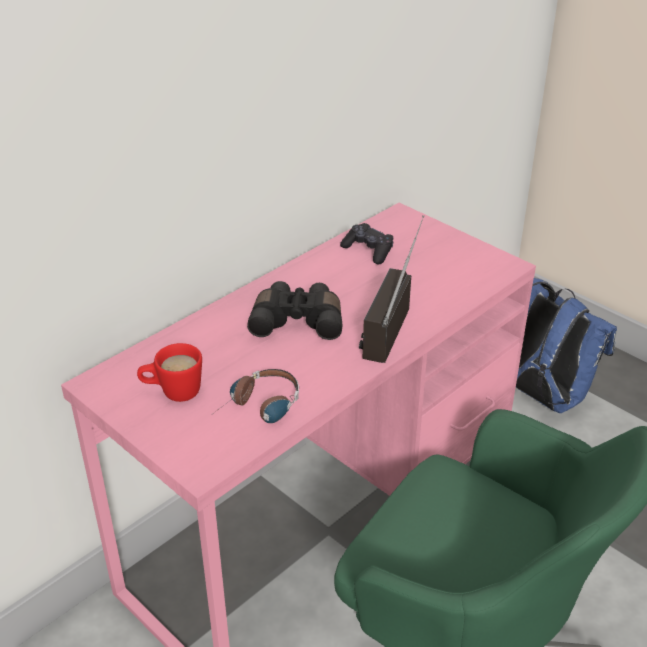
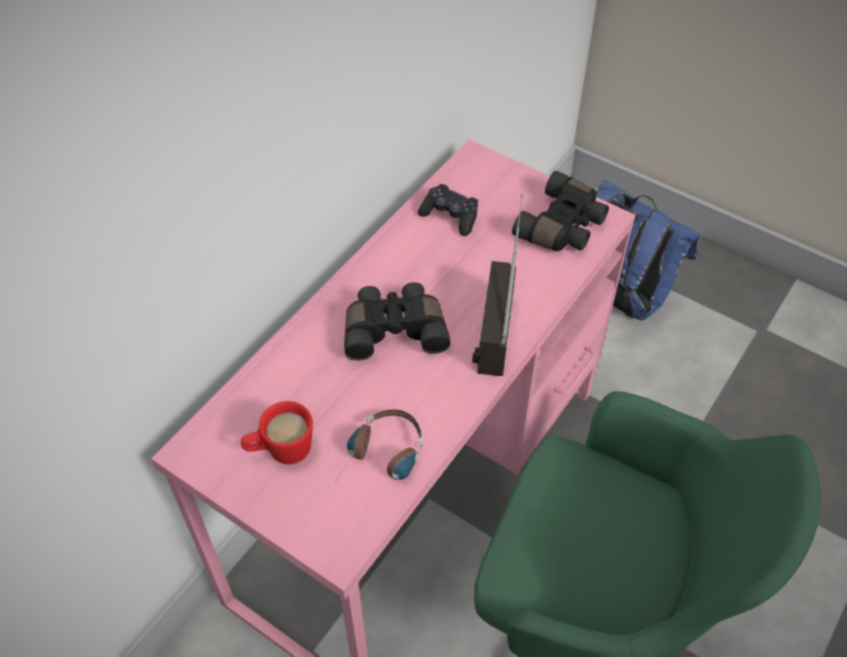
camera: 10 degrees left, 15 degrees up
none -> black binoculars [512,171,609,251]

